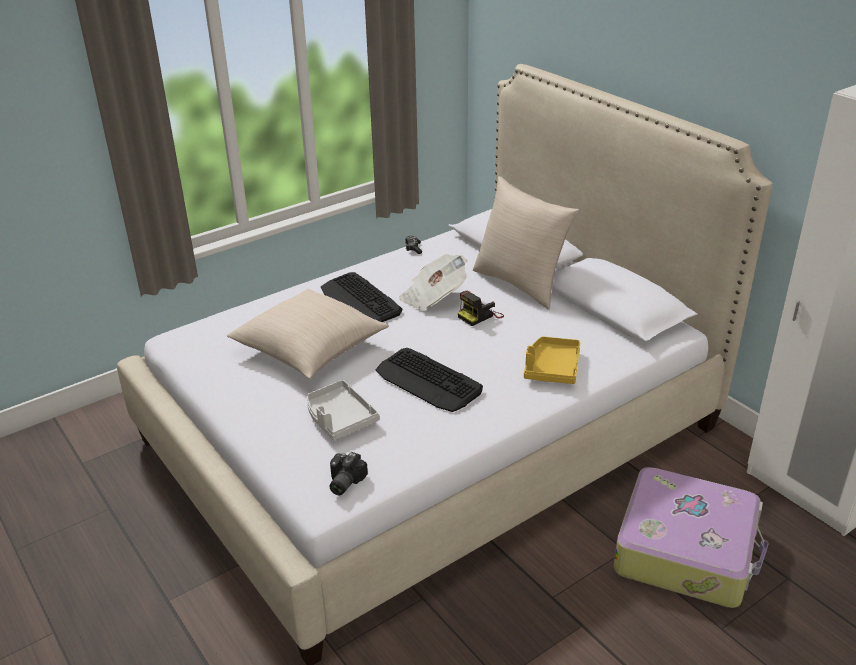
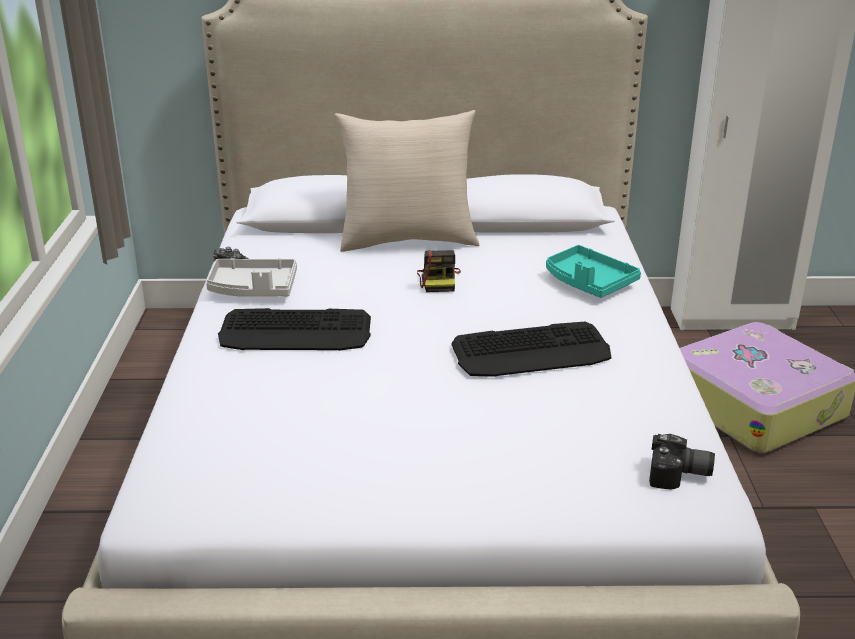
camera: 55 degrees left, 5 degrees down
beige pillow [227,289,389,379] -> none
grey tray [307,380,380,440] -> grey tray moved to [206,258,297,297]
camera [330,452,368,496] -> camera turned 45 degrees counterclockwise [649,434,715,489]
newspaper [400,254,467,310] -> none
yellow tray [524,336,580,384] -> turquoise tray [546,245,641,298]

